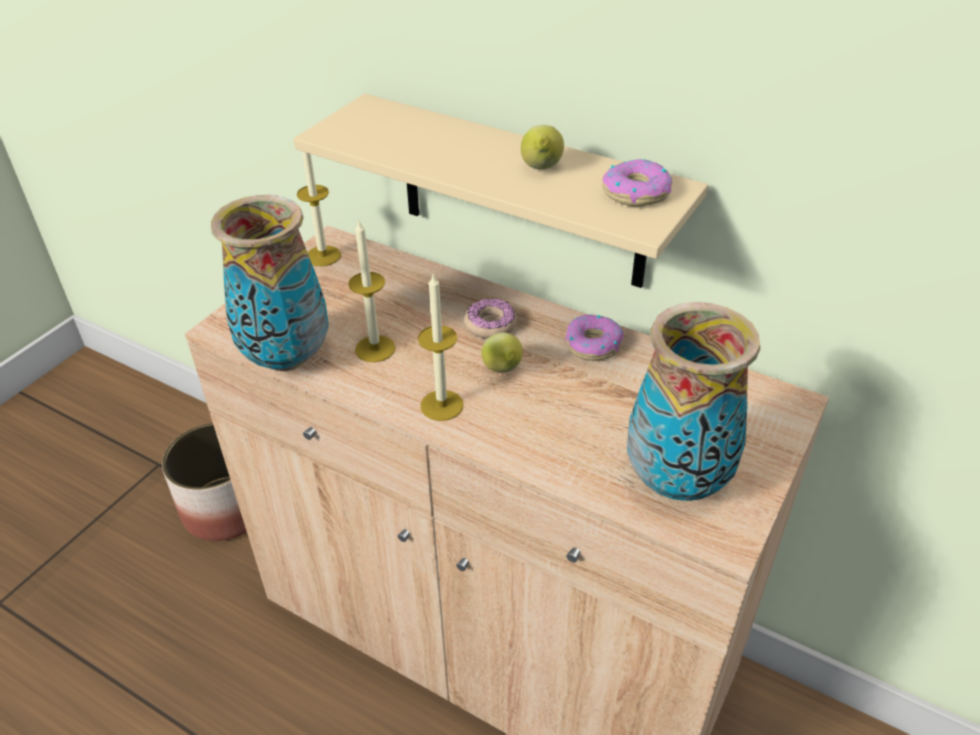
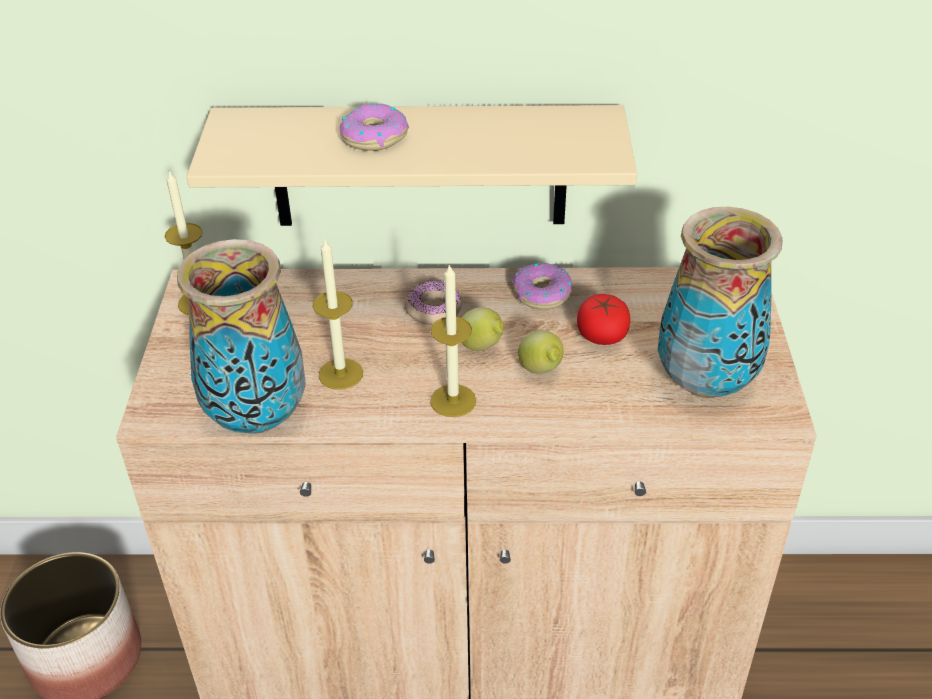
camera: 30 degrees left, 0 degrees up
lemon [521,125,564,170] -> lemon moved to [518,330,564,374]
donut [602,159,672,206] -> donut moved to [340,103,409,151]
none -> tomato [577,294,630,345]

